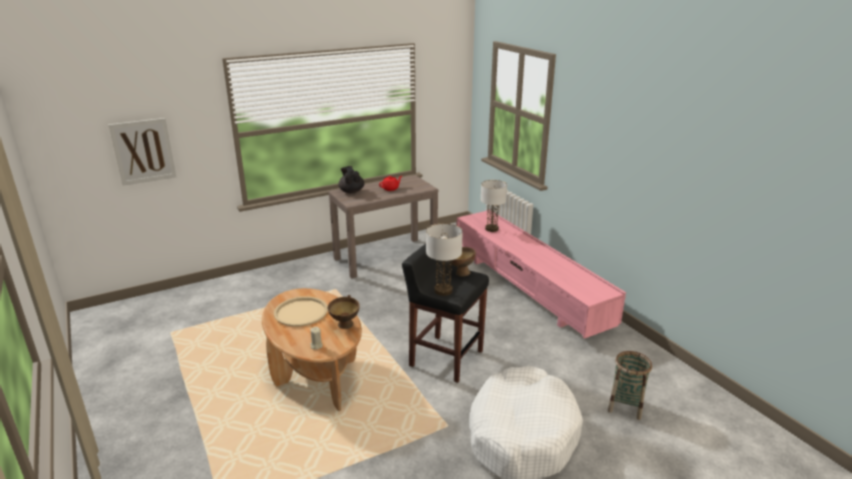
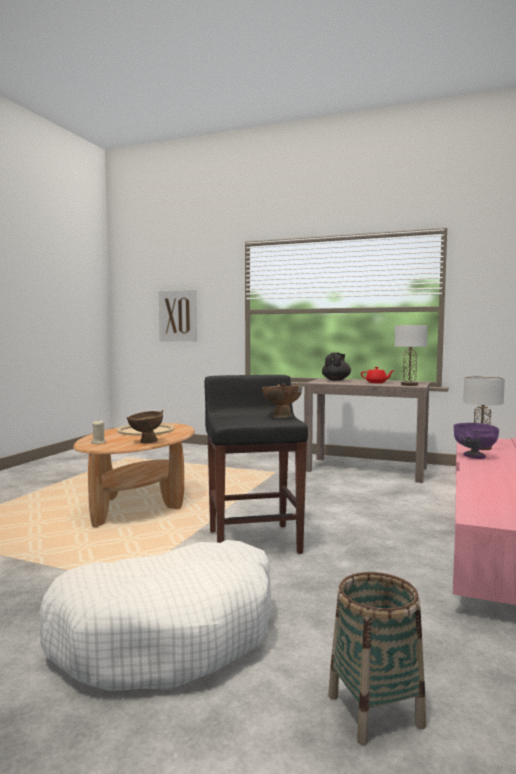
camera: 50 degrees right, 20 degrees down
table lamp [426,223,463,296] -> table lamp moved to [394,325,428,386]
none -> purple bowl [453,423,500,459]

